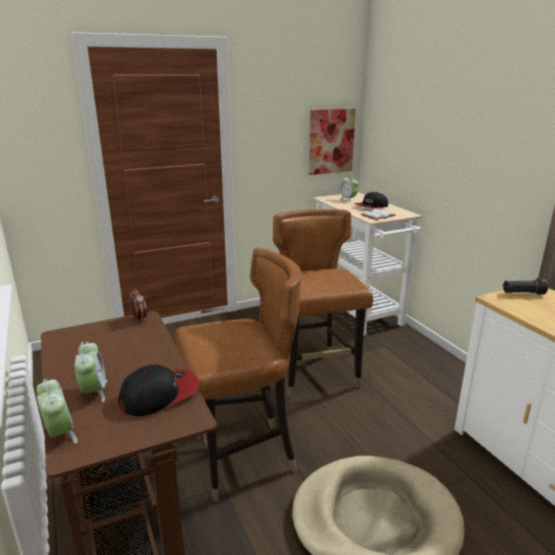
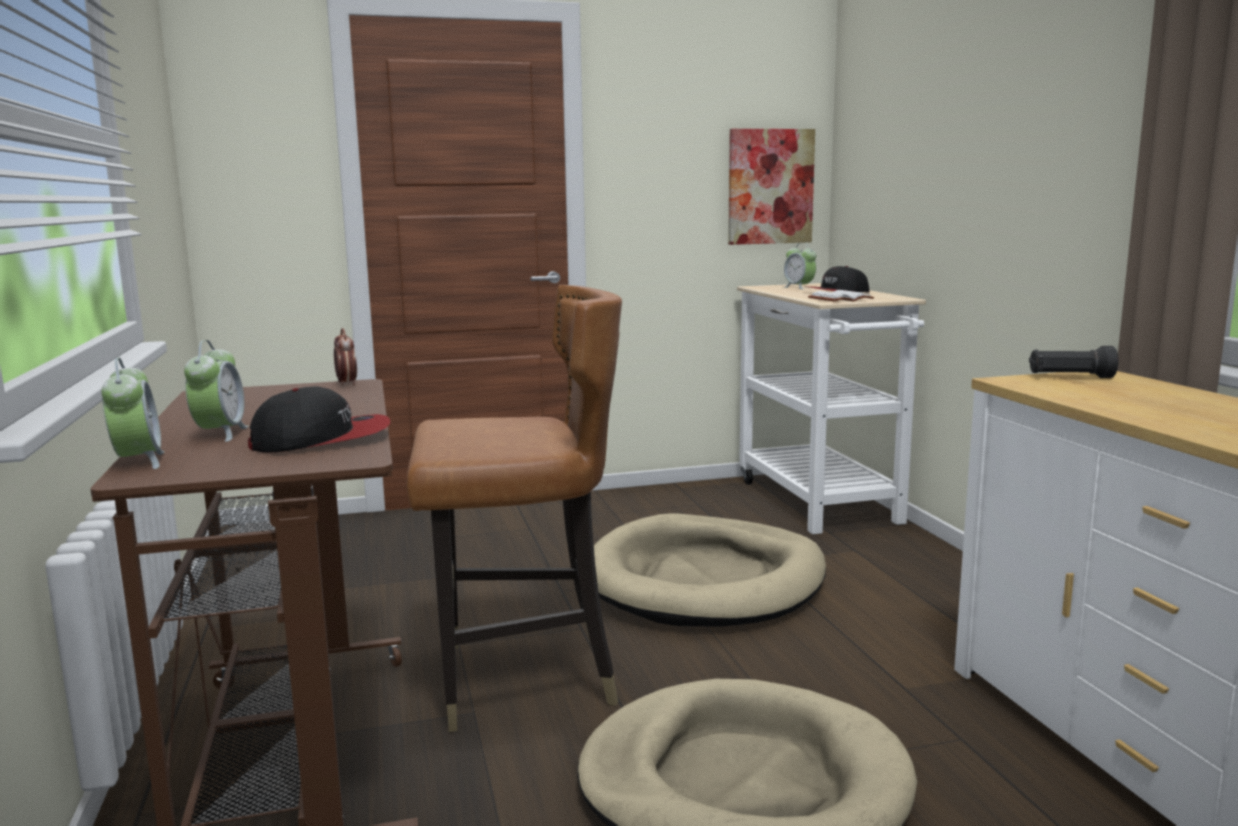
camera: 10 degrees right, 10 degrees down
brown chair [273,209,373,397] -> beige dog bed [594,513,826,627]

